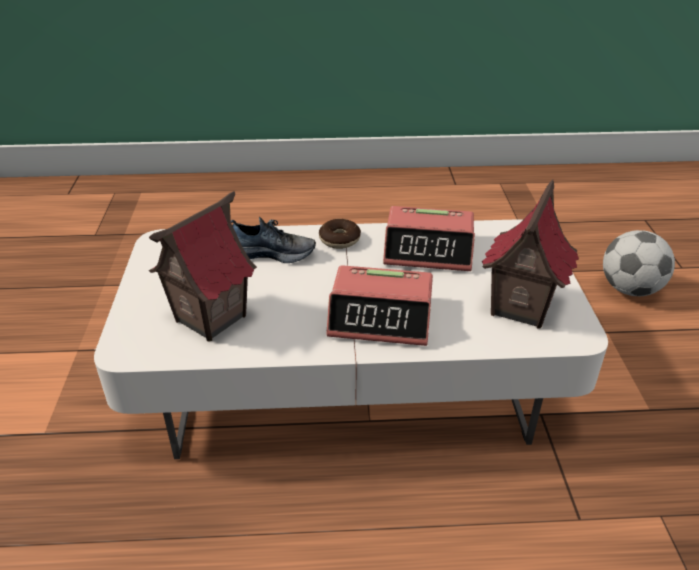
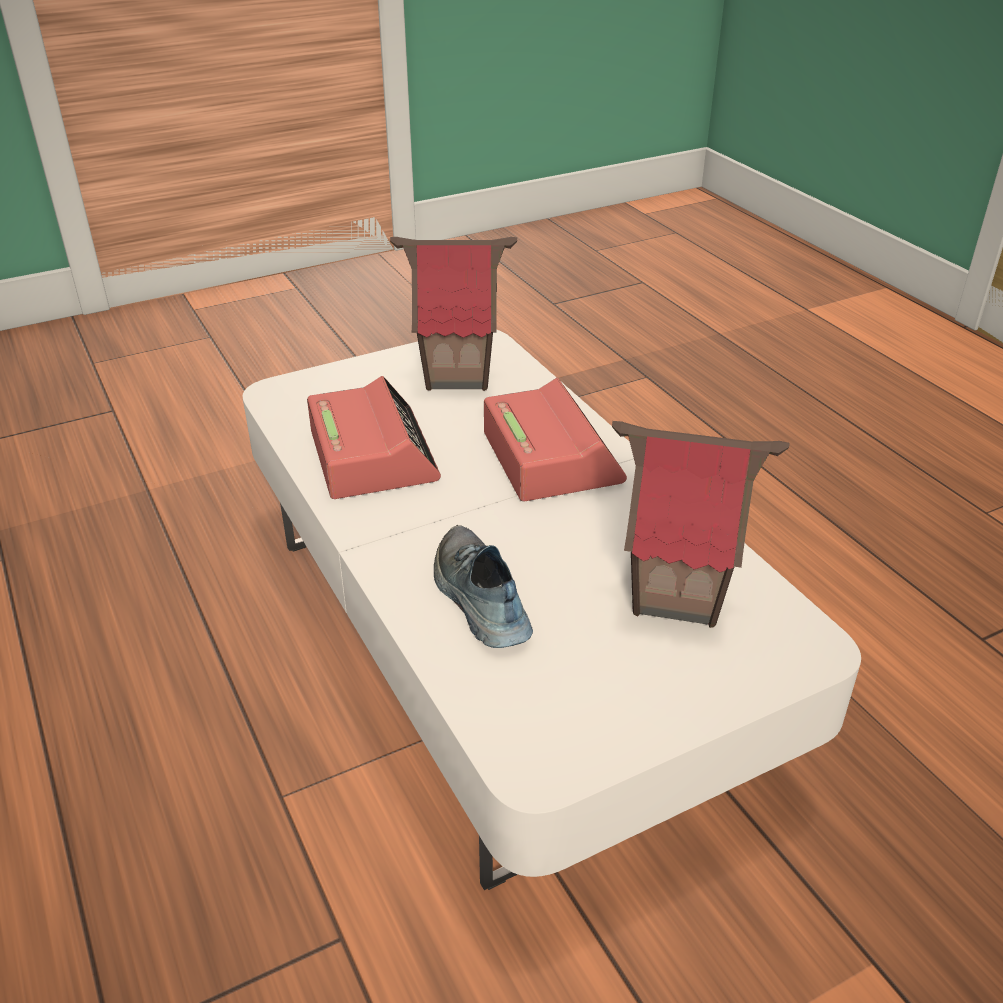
camera: 115 degrees left, 0 degrees up
donut [319,219,361,249] -> none
football [603,230,675,296] -> none

